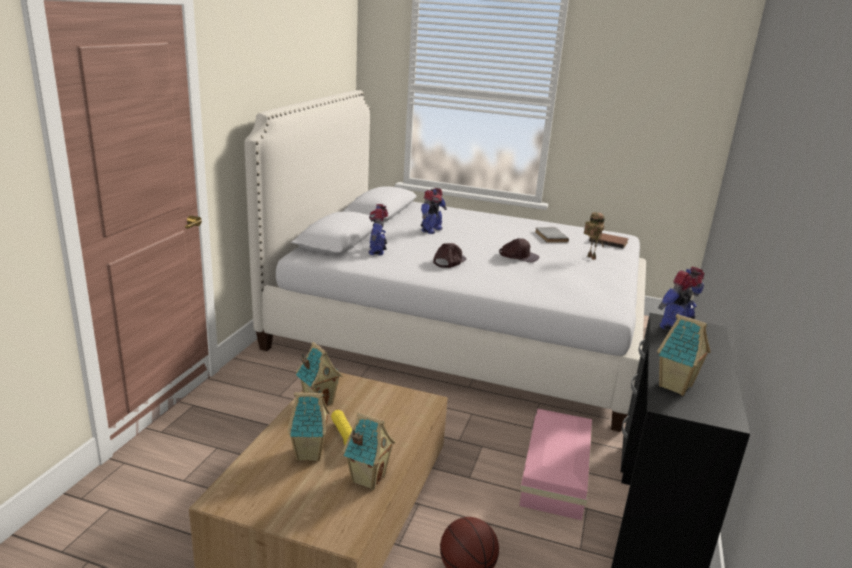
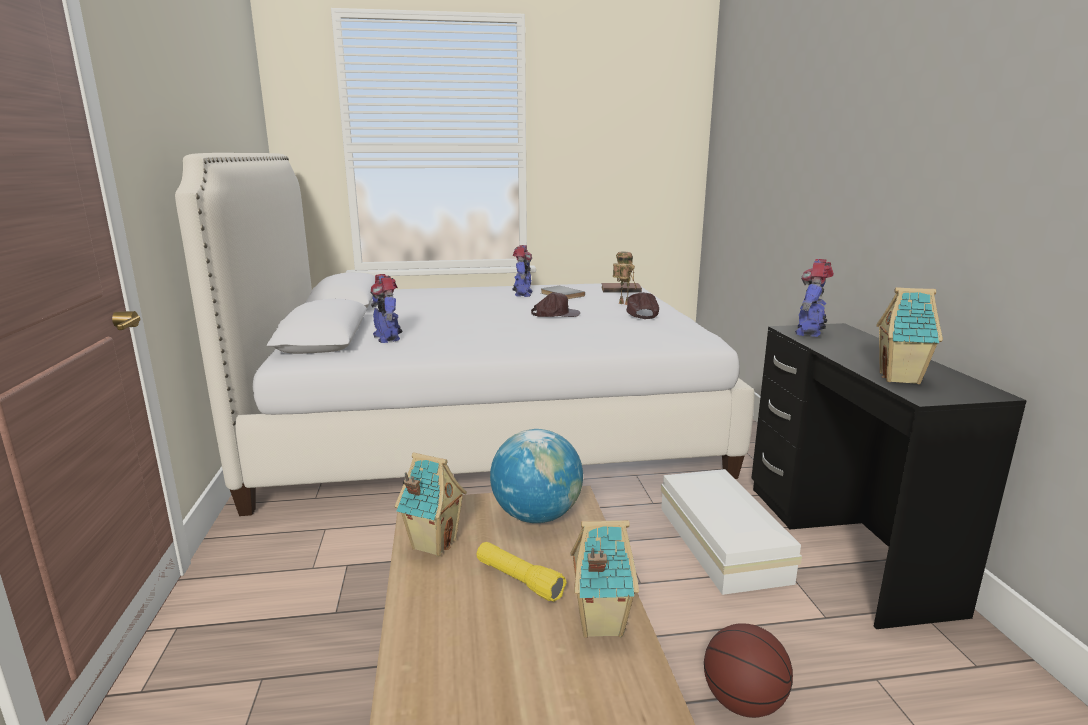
camera: 25 degrees left, 5 degrees down
toy house [288,390,330,461] -> none
toy robot [421,188,447,234] -> toy robot moved to [512,245,533,297]
brown cap [433,243,466,268] -> brown cap moved to [626,292,659,319]
pink storage box [519,409,592,520] -> white storage box [661,469,802,595]
none -> globe [490,429,583,523]

